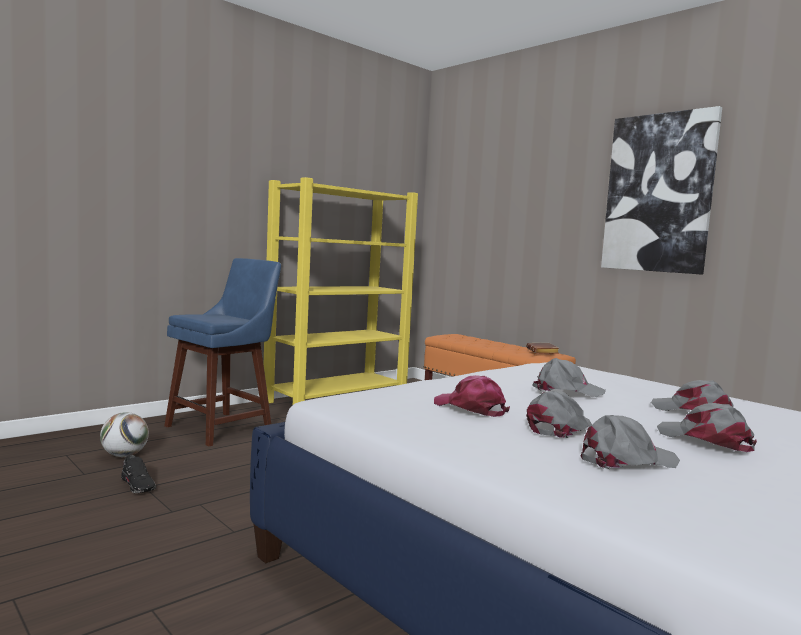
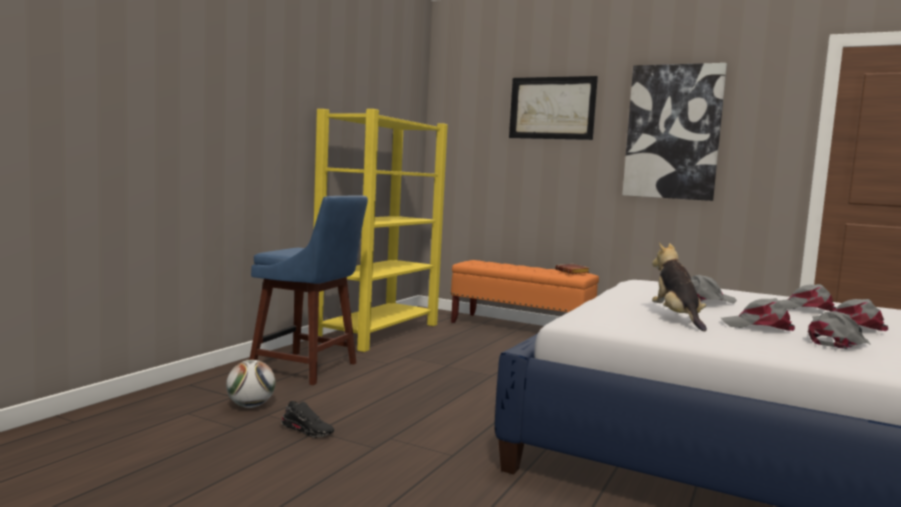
camera: 20 degrees left, 0 degrees up
blue chair [164,258,281,446] -> blue chair turned 90 degrees clockwise [249,195,368,385]
pink cap [434,375,510,417] -> plush toy [652,242,707,331]
grey cap [526,391,592,438] -> grey cap turned 90 degrees counterclockwise [721,298,795,331]
none -> picture [509,76,598,140]

